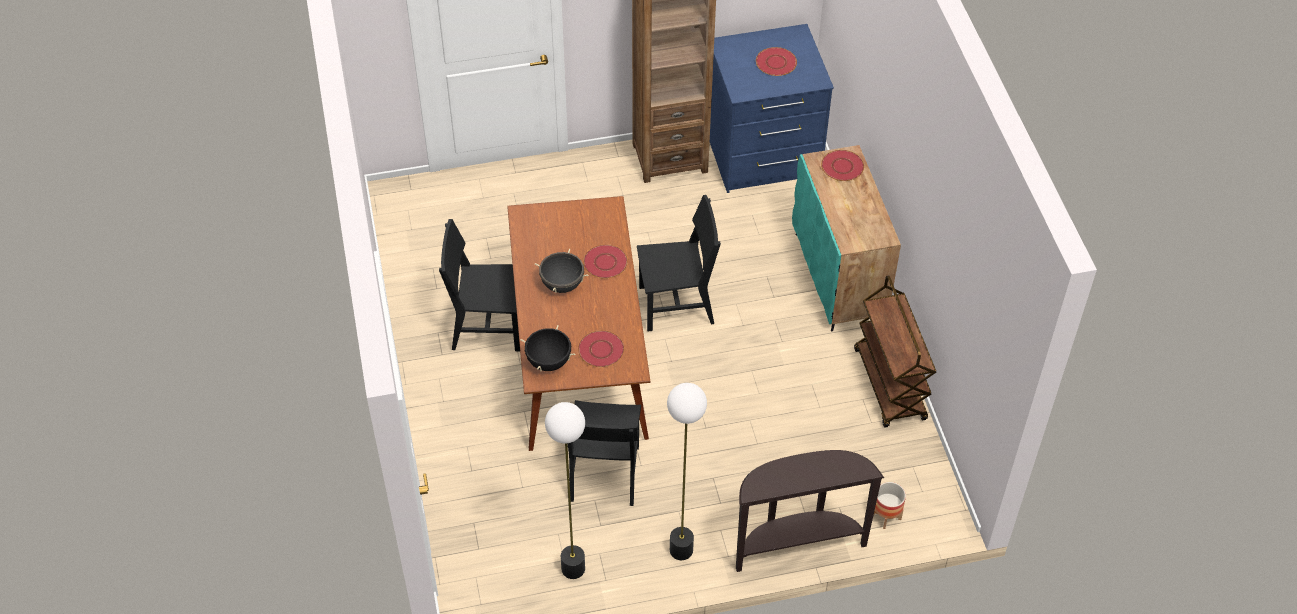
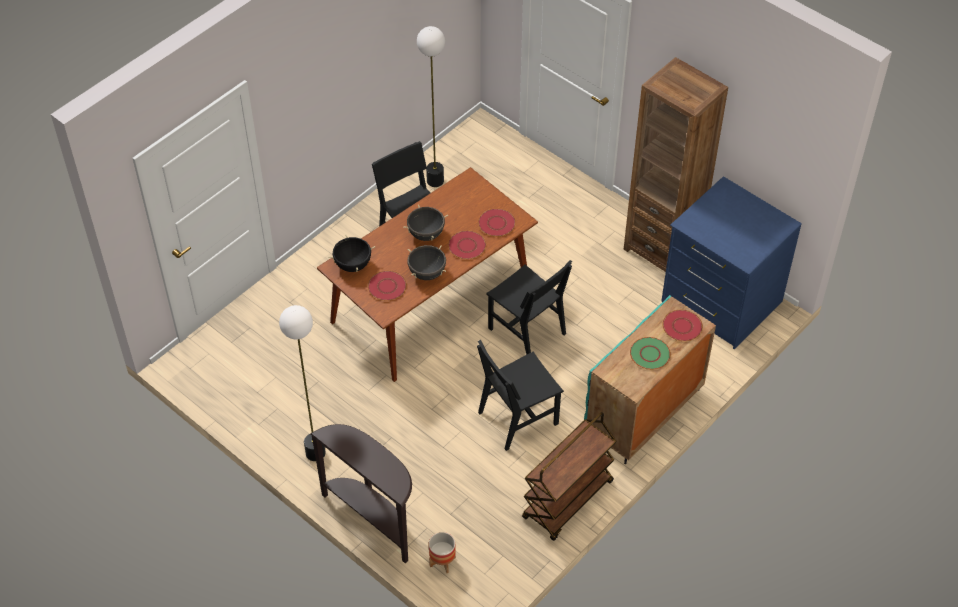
camera: 55 degrees right, 0 degrees up
floor lamp [545,402,585,579] -> floor lamp moved to [417,26,445,187]
black chair [568,400,641,506] -> black chair moved to [477,340,564,451]
red plate [756,47,797,76] -> red plate moved to [478,208,516,237]
none -> black cooking pot [407,245,446,280]
none -> green plate [630,337,671,370]

